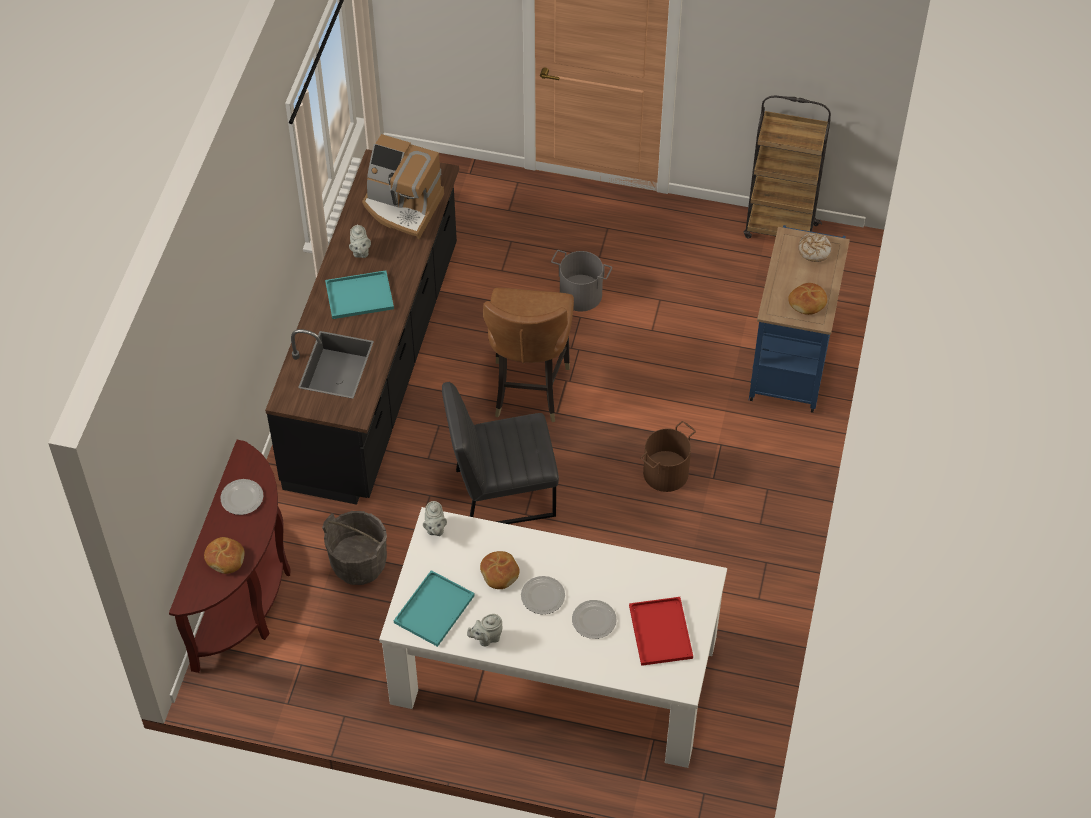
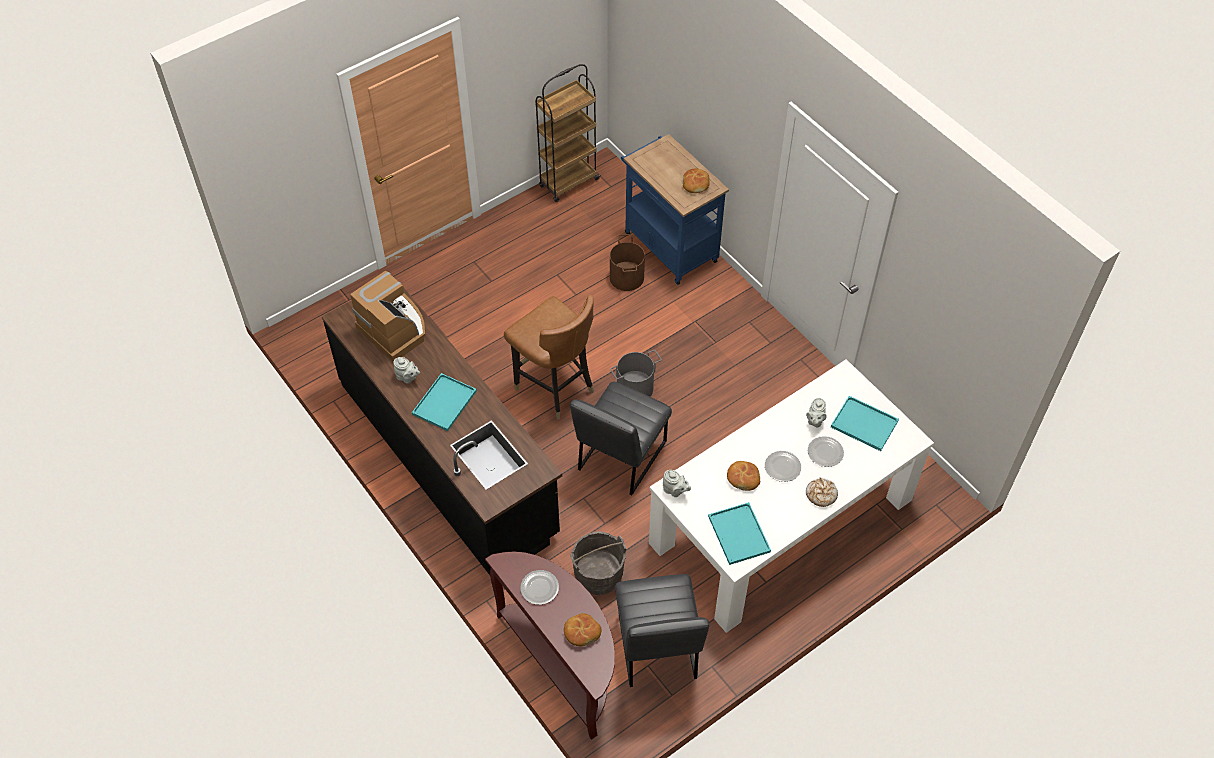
camera: 50 degrees left, 0 degrees up
coffee machine [362,134,444,239] -> coffee machine turned 105 degrees counterclockwise [350,271,426,362]
grey teapot [467,614,502,646] -> grey teapot moved to [806,398,827,427]
grey bucket [551,250,612,311] -> grey bucket moved to [610,350,662,397]
red tray [629,597,693,666] -> turquoise tray [831,396,899,451]
brown bucket [640,421,696,492] -> brown bucket moved to [610,234,645,291]
bread [798,233,832,262] -> bread moved to [806,478,838,507]
none -> grey chair [615,574,709,687]

